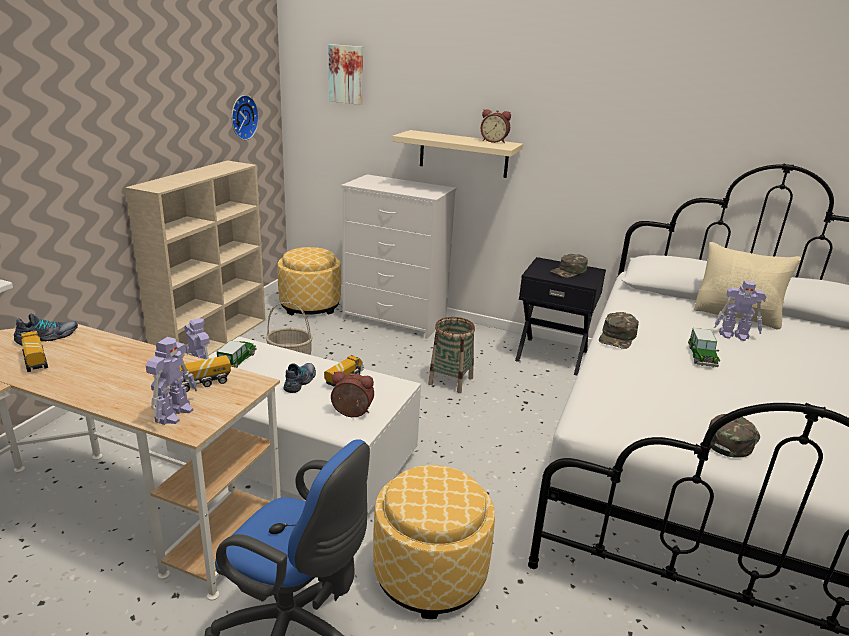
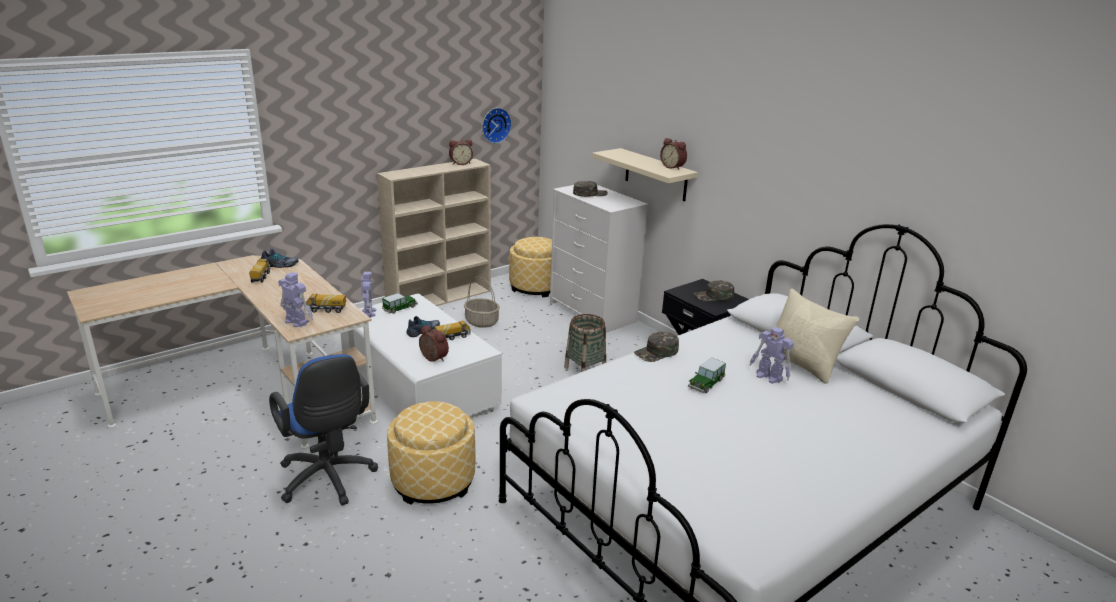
camera: 30 degrees right, 0 degrees up
toy robot [146,337,197,425] -> toy robot turned 105 degrees counterclockwise [278,272,313,327]
picture [329,44,363,105] -> none
green cap [708,414,760,458] -> green cap moved to [573,181,608,197]
none -> alarm clock [449,139,473,165]

